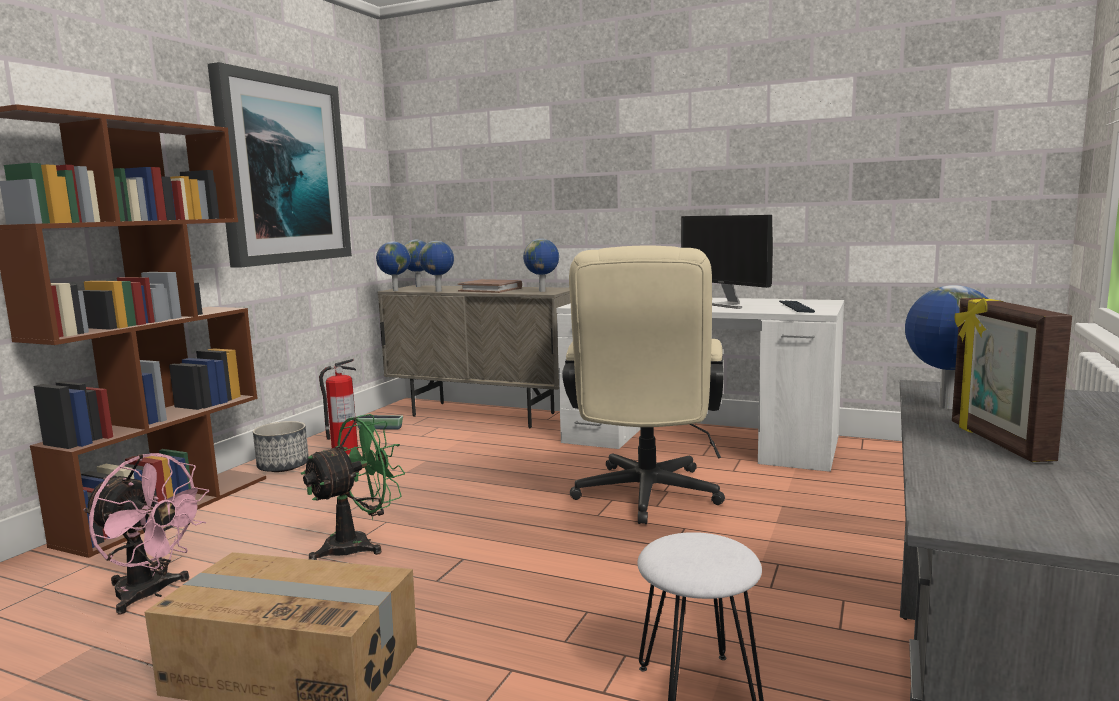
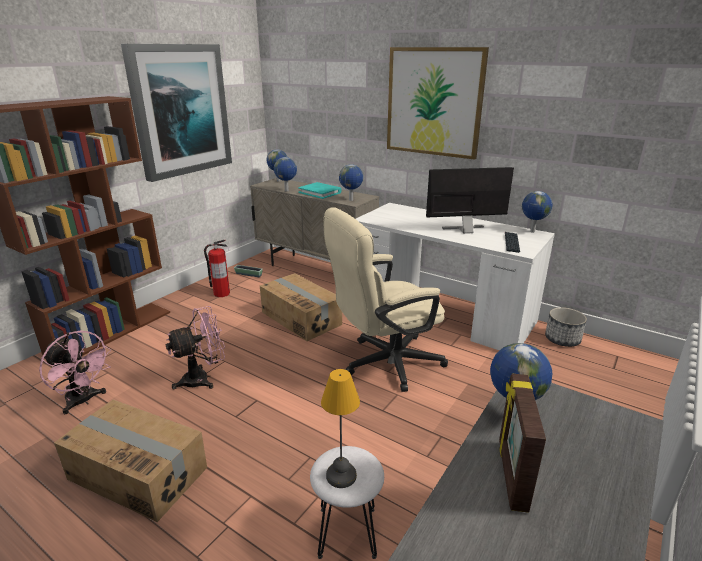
camera: 10 degrees right, 15 degrees up
planter [253,421,309,472] -> planter moved to [545,307,587,347]
green fan [301,414,405,560] -> pink fan [166,306,225,390]
globe [376,241,410,291] -> globe moved to [522,191,553,233]
brown book [458,279,522,293] -> turquoise book [298,182,342,199]
beige office chair [562,246,725,524] -> beige office chair turned 45 degrees clockwise [323,207,448,392]
monitor [681,215,773,309] -> monitor turned 105 degrees clockwise [426,167,514,234]
none -> cardboard box [260,273,342,341]
none -> table lamp [321,369,360,488]
none -> picture [387,47,489,160]

